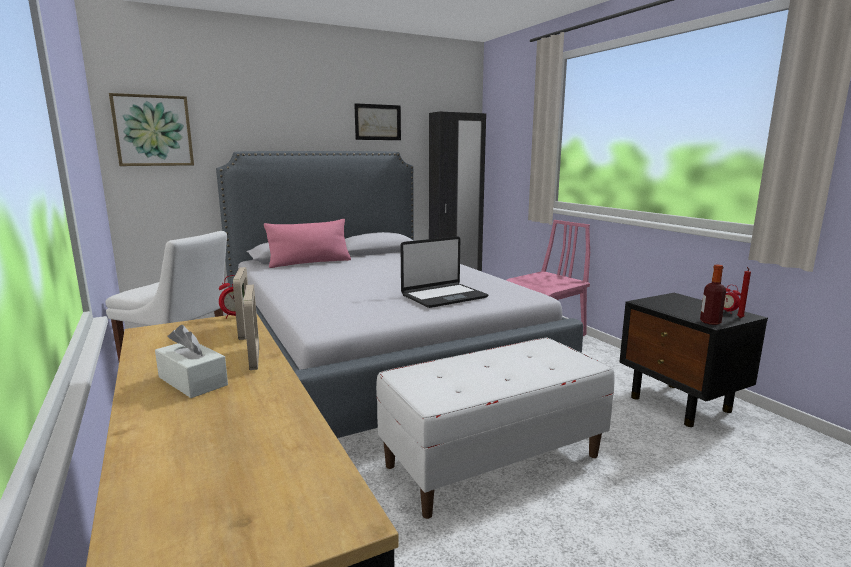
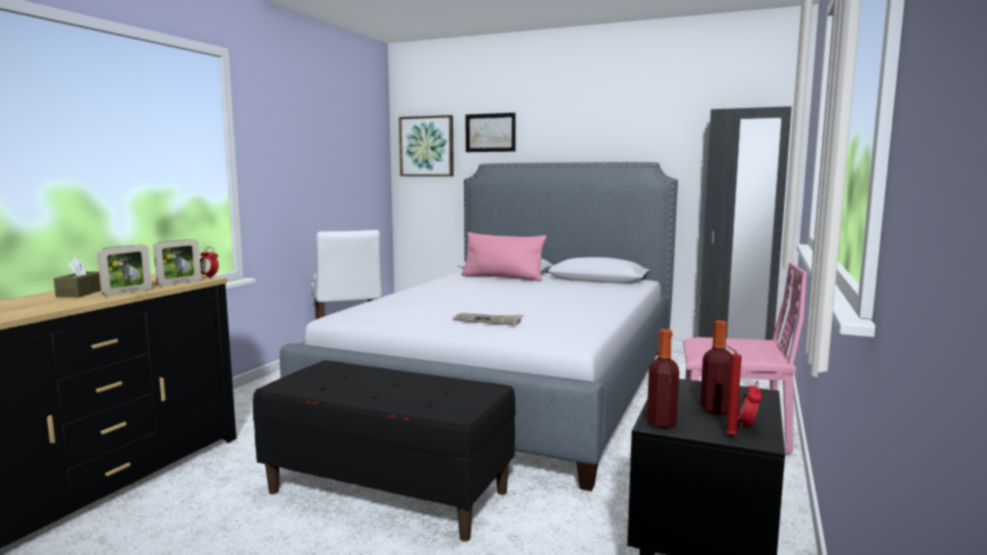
camera: 50 degrees right, 5 degrees down
white tissue box [155,325,228,398] -> brown tissue box [54,257,101,297]
picture [354,103,401,140] -> picture moved to [466,113,516,152]
white bench [376,338,615,519] -> black bench [253,360,516,541]
laptop [400,236,488,308] -> newspaper [453,313,524,325]
none -> bottle [700,320,732,414]

